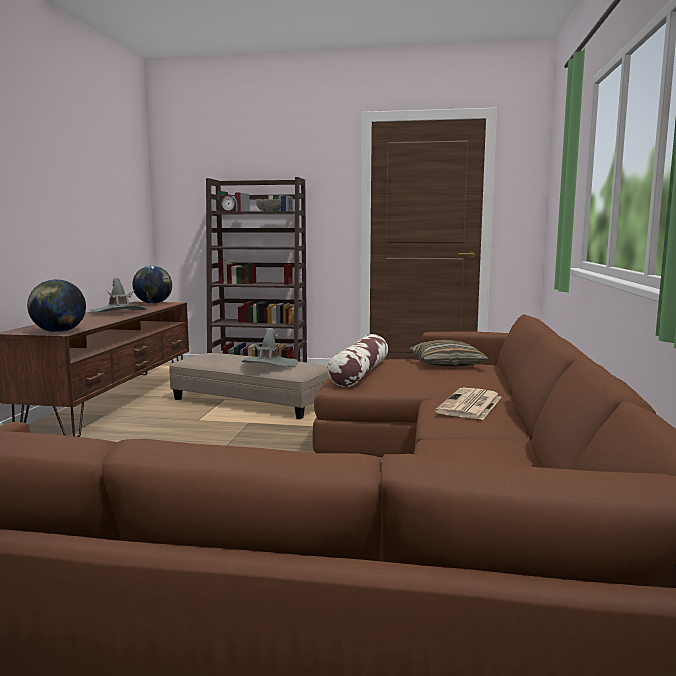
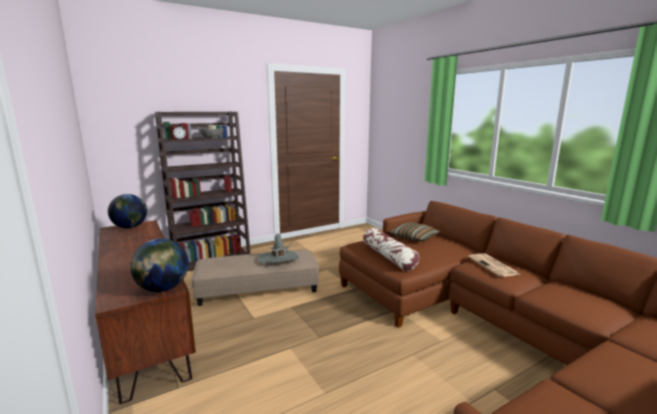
camera: 40 degrees left, 5 degrees up
grey hat [90,278,146,312] -> none

